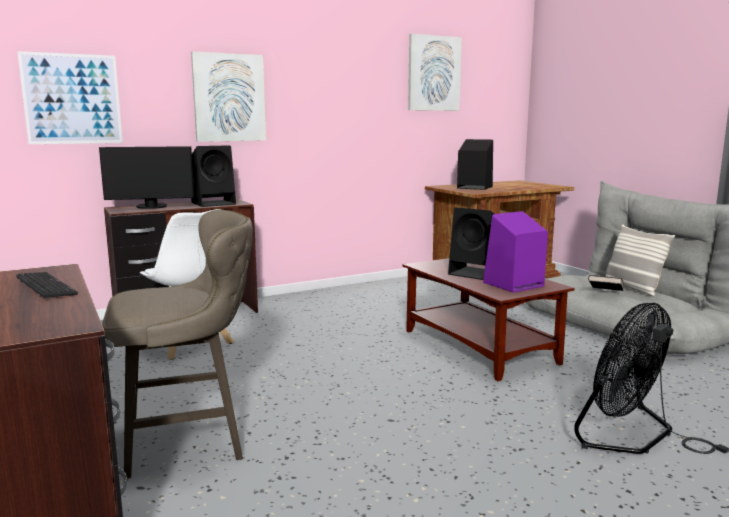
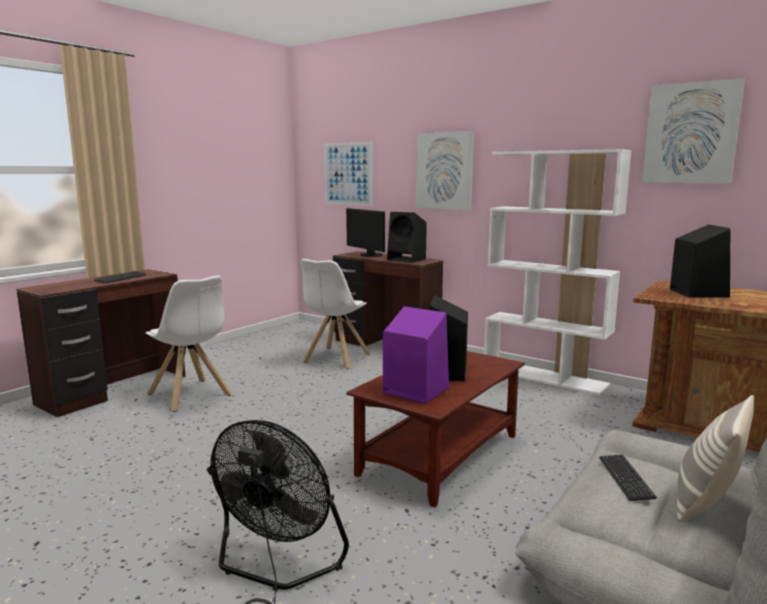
camera: 65 degrees right, 0 degrees up
beige stool [102,209,253,478] -> white chair [146,276,232,412]
black book [588,275,624,291] -> keyboard [599,454,657,501]
none -> white bookcase [484,149,632,396]

